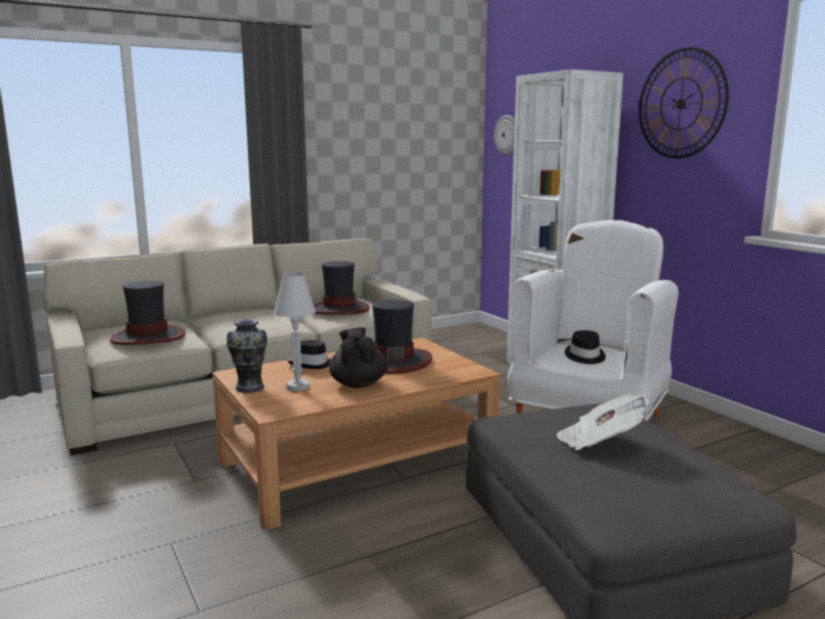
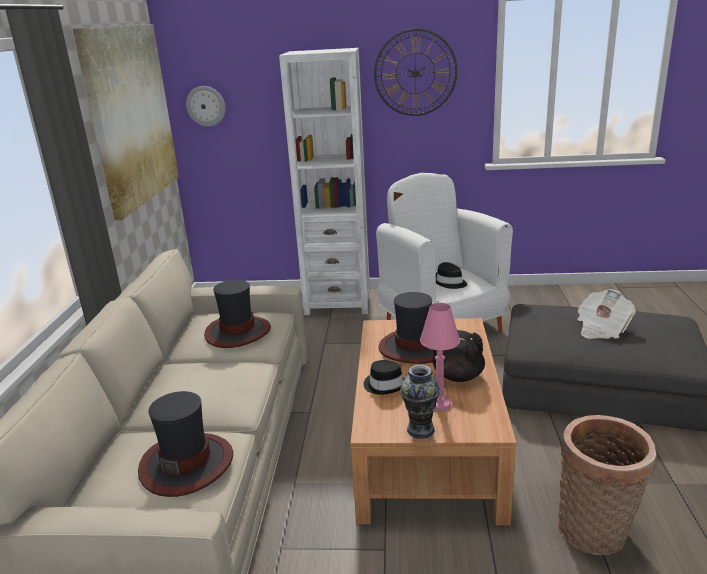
camera: 55 degrees left, 10 degrees up
white table lamp [274,273,316,391] -> pink table lamp [420,303,460,411]
none -> picture [73,24,179,221]
none -> basket [559,415,656,555]

